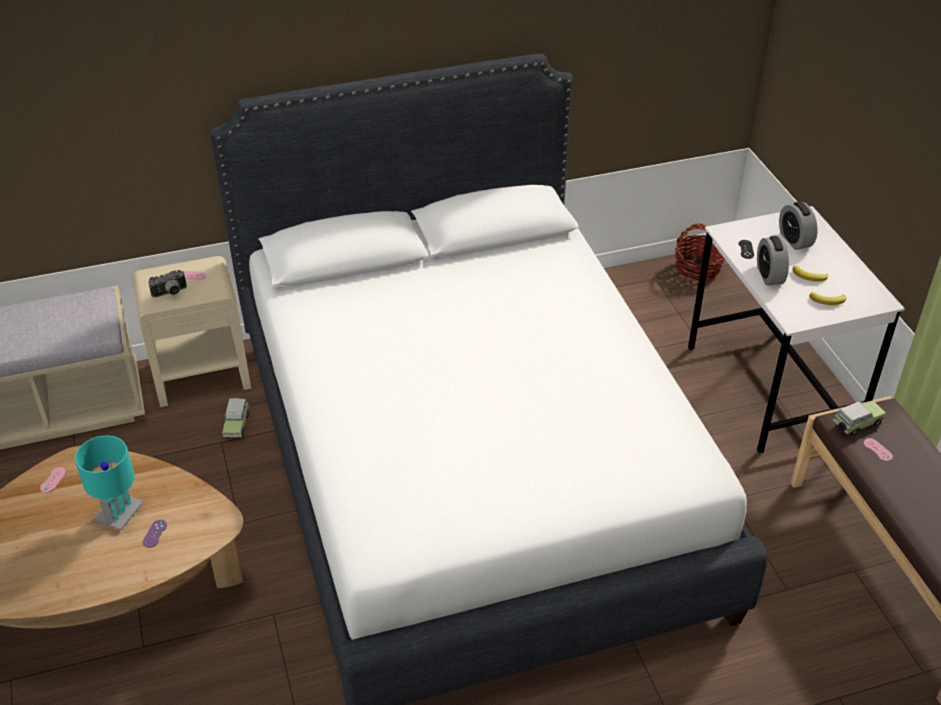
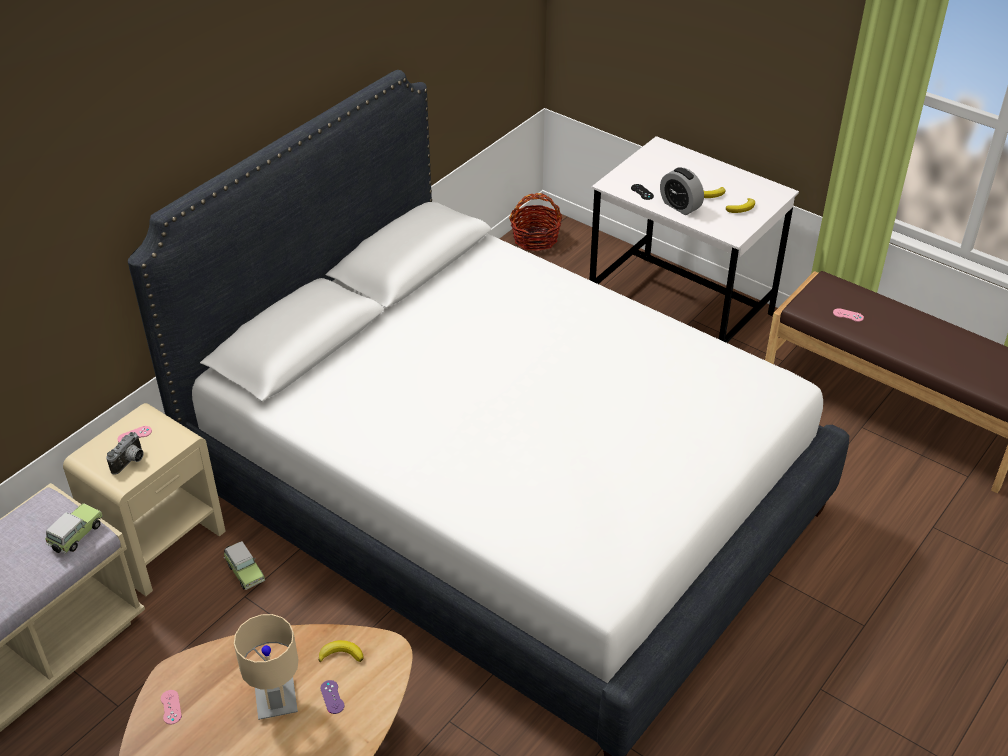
camera: 35 degrees left, 0 degrees up
turquoise table lamp [75,435,144,530] -> beige table lamp [234,614,298,720]
alarm clock [779,201,818,250] -> none
toy car [833,400,887,436] -> toy car moved to [45,503,103,554]
none -> banana [319,640,364,662]

